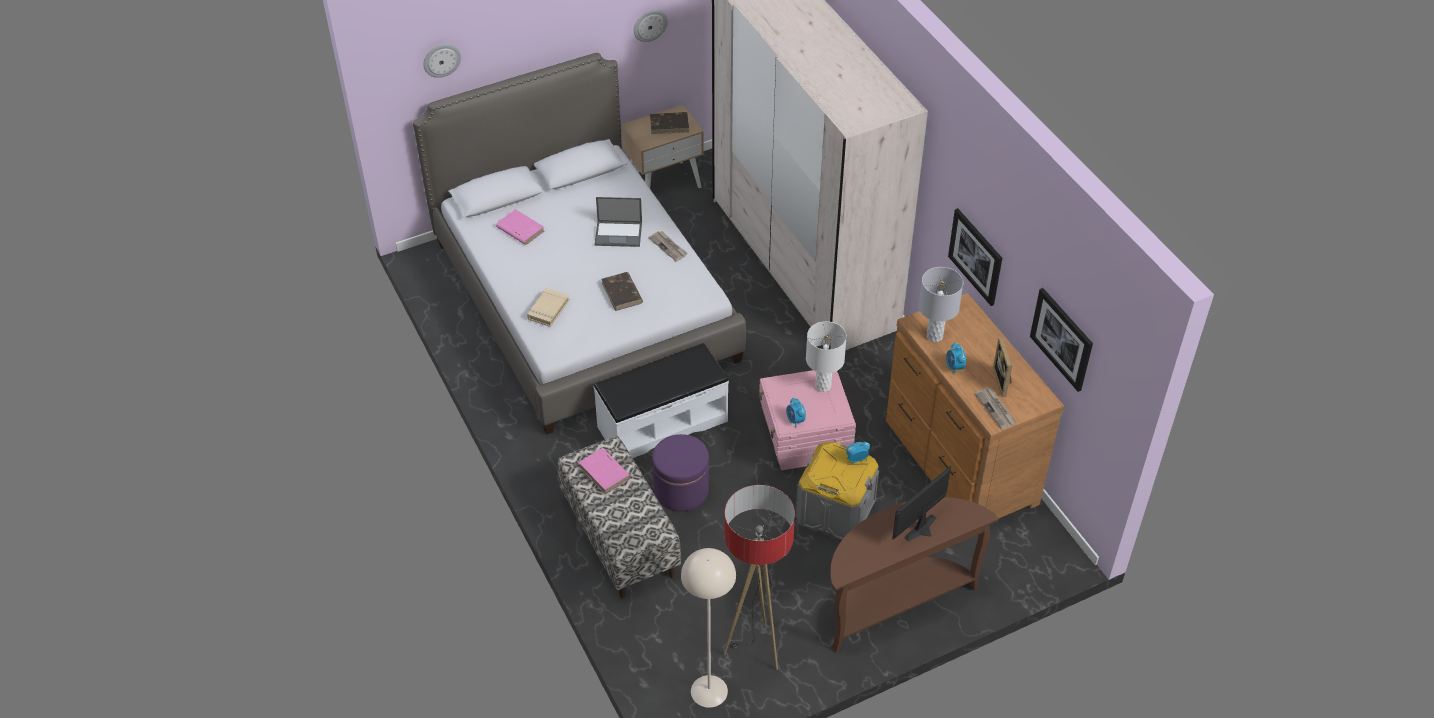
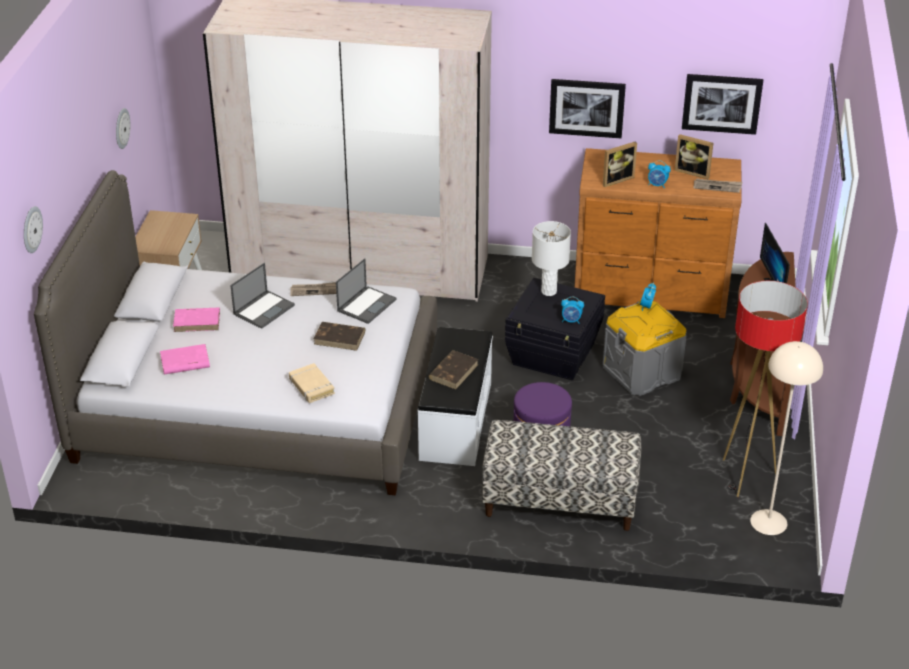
camera: 55 degrees left, 10 degrees down
pink book [578,448,631,494] -> pink book moved to [173,308,220,332]
brown book [650,112,689,134] -> brown book moved to [428,350,478,389]
pink storage box [759,370,856,470] -> black storage box [505,278,605,380]
grey table lamp [919,267,963,342] -> picture frame [603,142,637,187]
none -> laptop [336,258,397,324]

